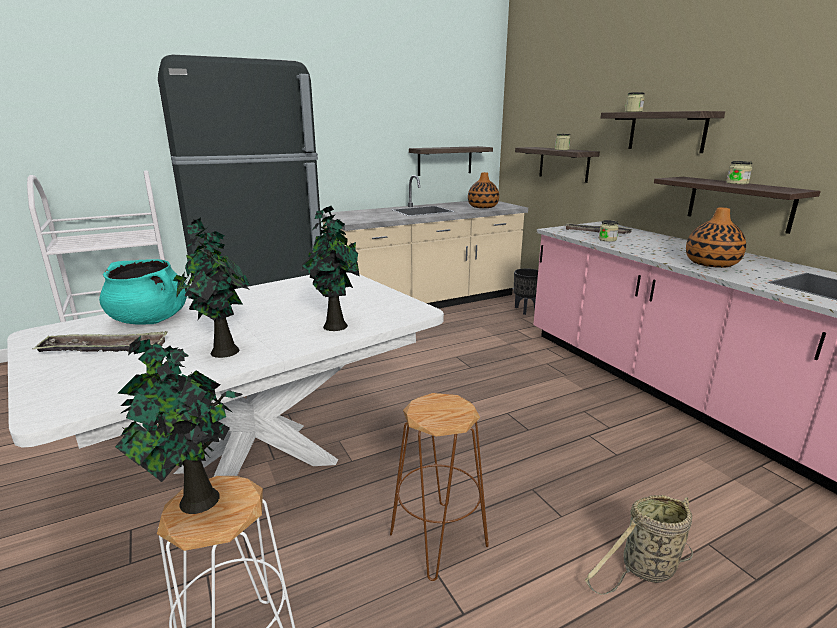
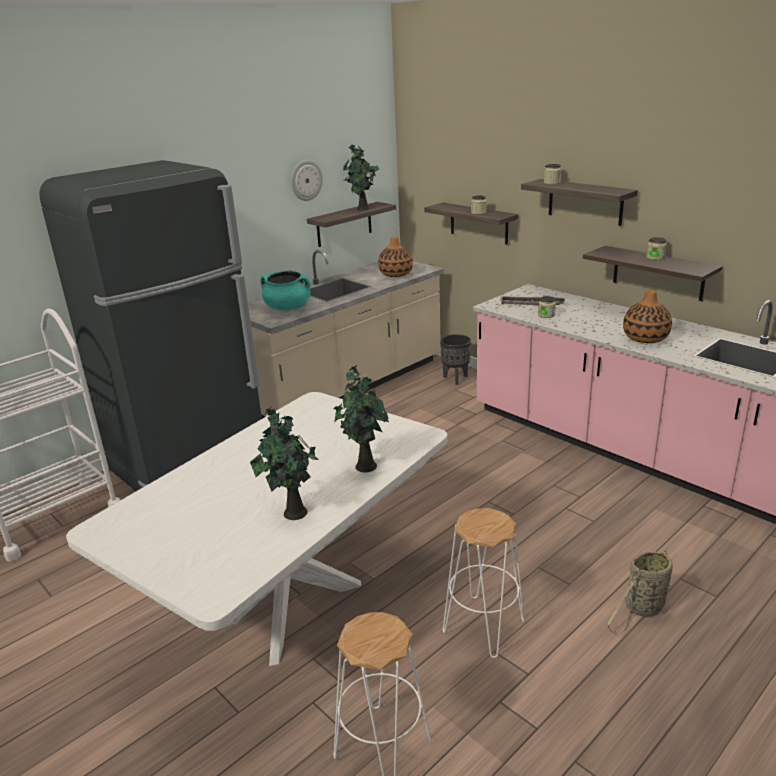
camera: 15 degrees left, 5 degrees up
tray [32,331,168,352] -> none
turquoise cooking pot [99,259,187,325] -> turquoise cooking pot moved to [260,270,311,310]
potted plant [115,336,243,514] -> potted plant moved to [343,144,379,211]
brown stool [390,393,488,581] -> white stool [443,508,525,658]
none -> wall clock [291,160,323,201]

